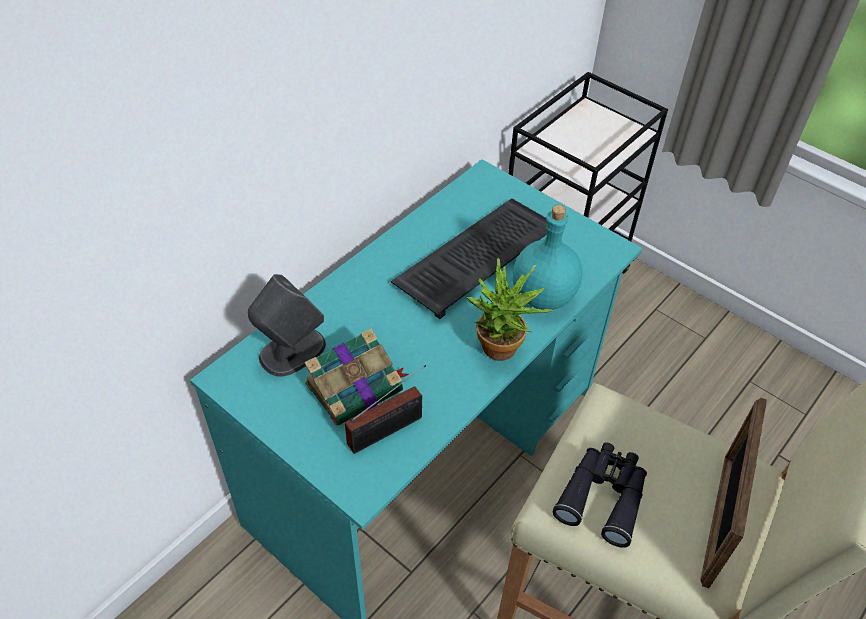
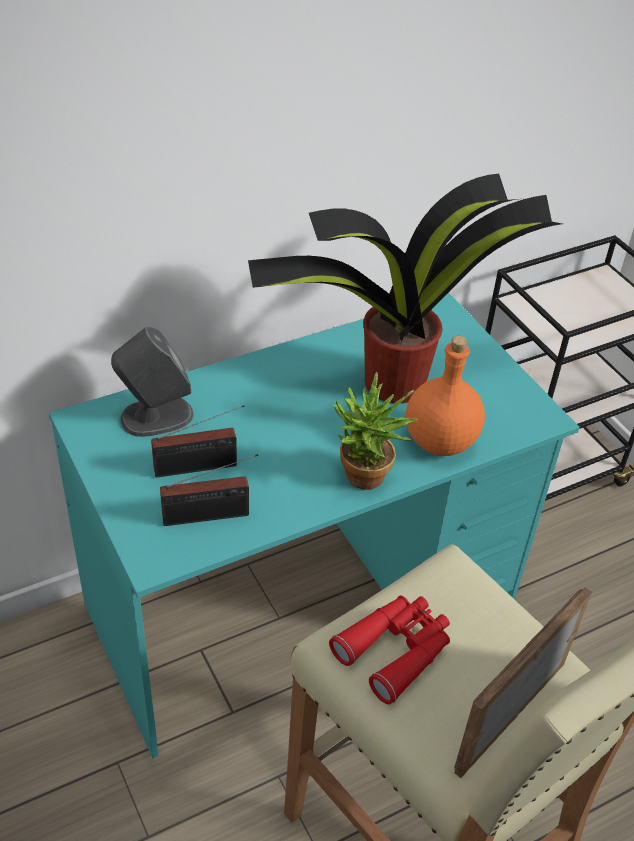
camera: 20 degrees right, 5 degrees down
book [304,328,409,426] -> radio [151,405,245,477]
keyboard [391,198,547,319] -> potted plant [248,174,562,404]
turquoise bottle [513,205,582,310] -> orange bottle [406,336,485,456]
black binoculars [552,442,647,548] -> red binoculars [329,596,450,705]

